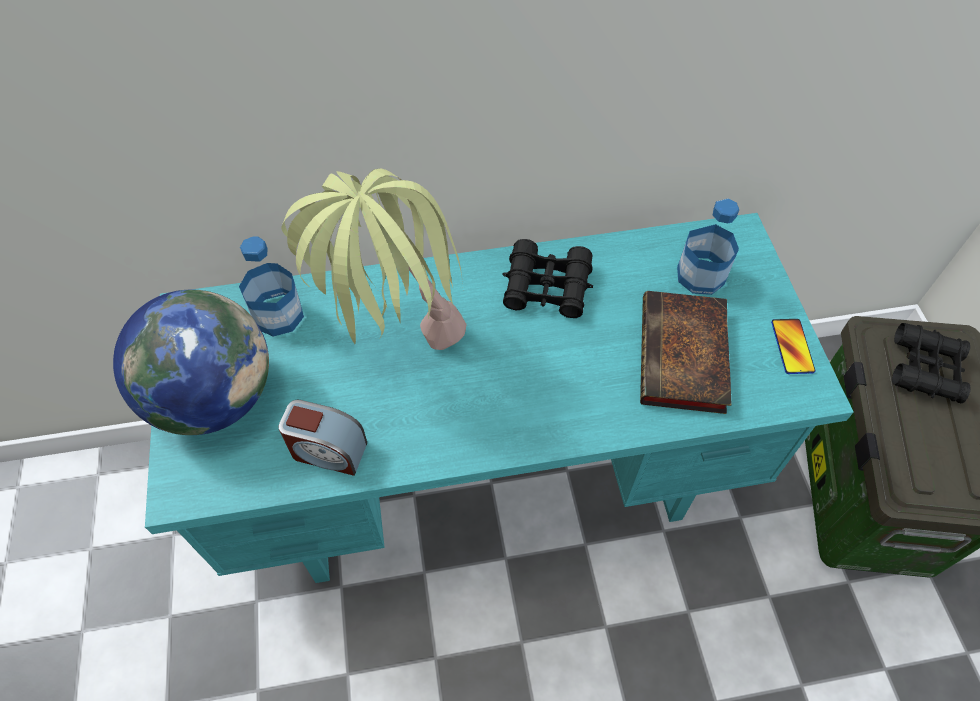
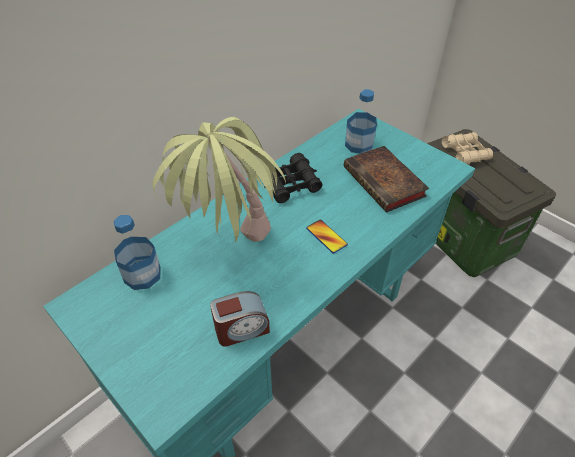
camera: 35 degrees left, 10 degrees down
globe [113,289,269,435] -> none
phone [771,319,816,374] -> phone moved to [306,220,348,254]
black binoculars [892,323,971,403] -> beige binoculars [442,132,493,165]

